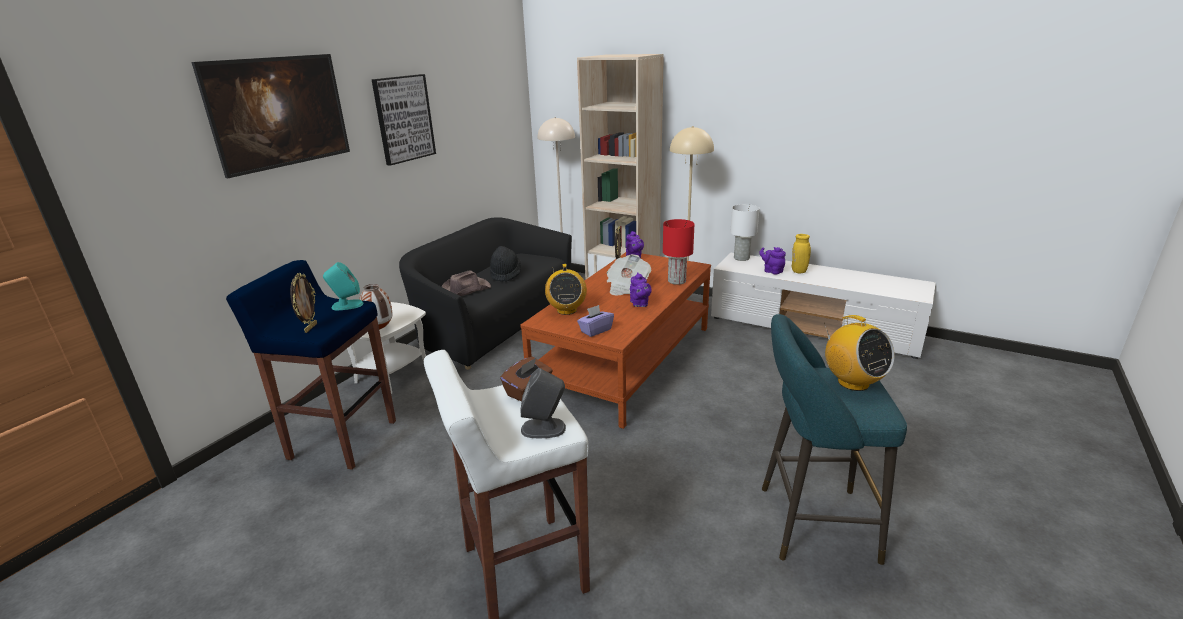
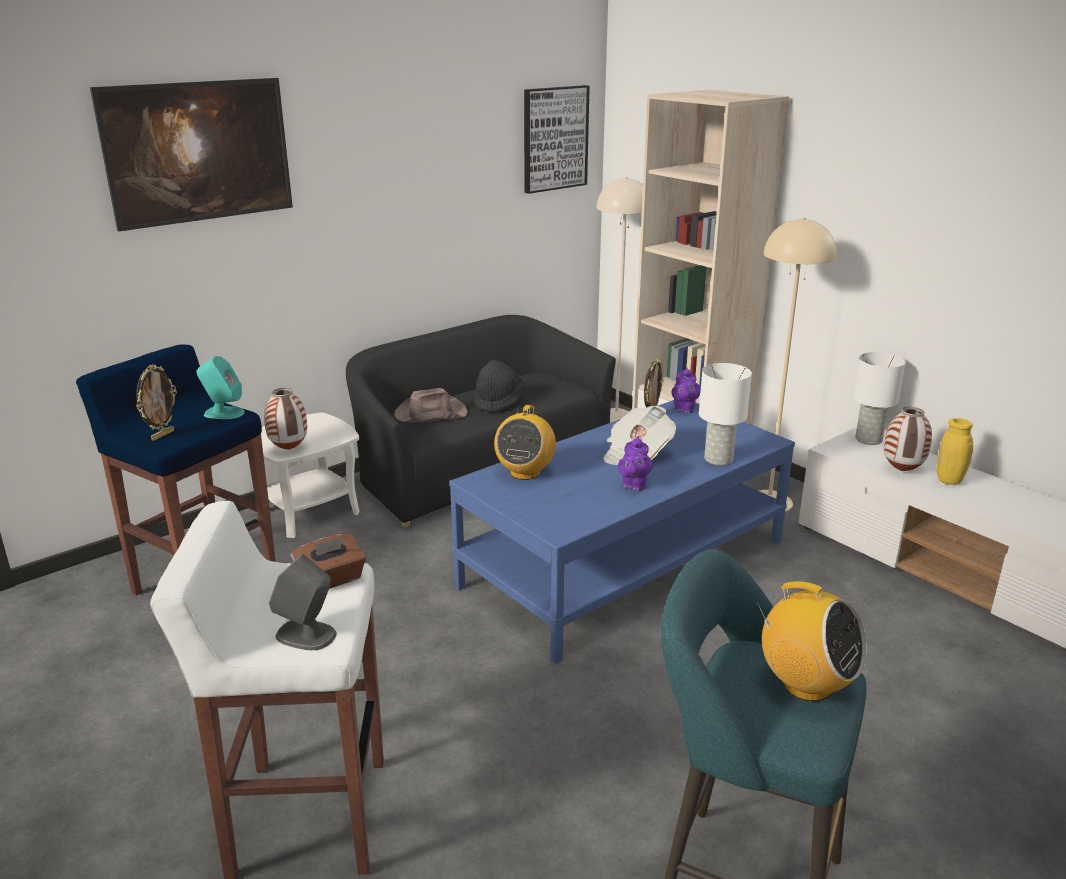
camera: 20 degrees right, 0 degrees up
picture [372,74,436,166] -> picture moved to [524,85,590,194]
brown coffee table [520,252,711,429] -> blue coffee table [449,400,795,664]
purple tissue box [577,305,614,337] -> none
red table lamp [663,219,694,285] -> white table lamp [699,363,752,466]
purple teapot [759,247,786,275] -> vase [884,407,932,471]
radio [824,315,895,391] -> radio turned 45 degrees counterclockwise [756,581,867,702]

